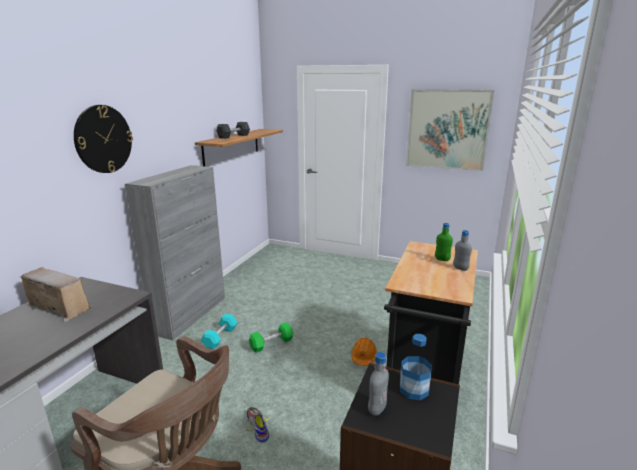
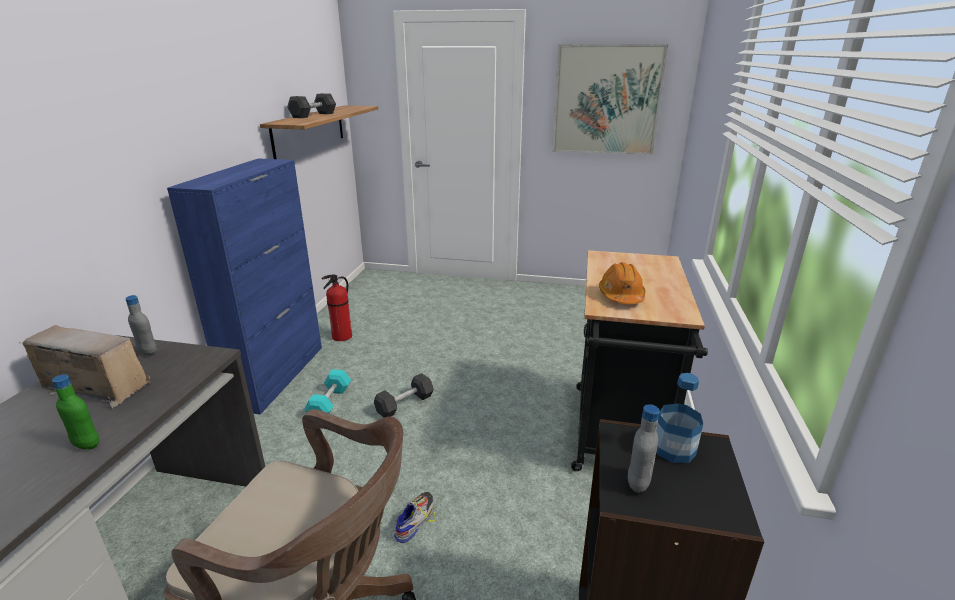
camera: 10 degrees left, 5 degrees up
wall clock [74,105,133,173] -> none
grey cabinet [125,165,225,340] -> blue cabinet [167,158,322,415]
shoe [246,407,269,443] -> shoe turned 60 degrees clockwise [394,492,436,543]
green dumbbell [249,322,293,353] -> grey dumbbell [374,373,434,417]
orange hard hat [351,337,377,366] -> orange hard hat moved to [599,262,646,304]
green bottle [435,223,453,261] -> green bottle moved to [52,374,100,450]
grey bottle [453,230,472,271] -> grey bottle moved to [125,295,157,356]
none -> fire extinguisher [322,275,352,341]

